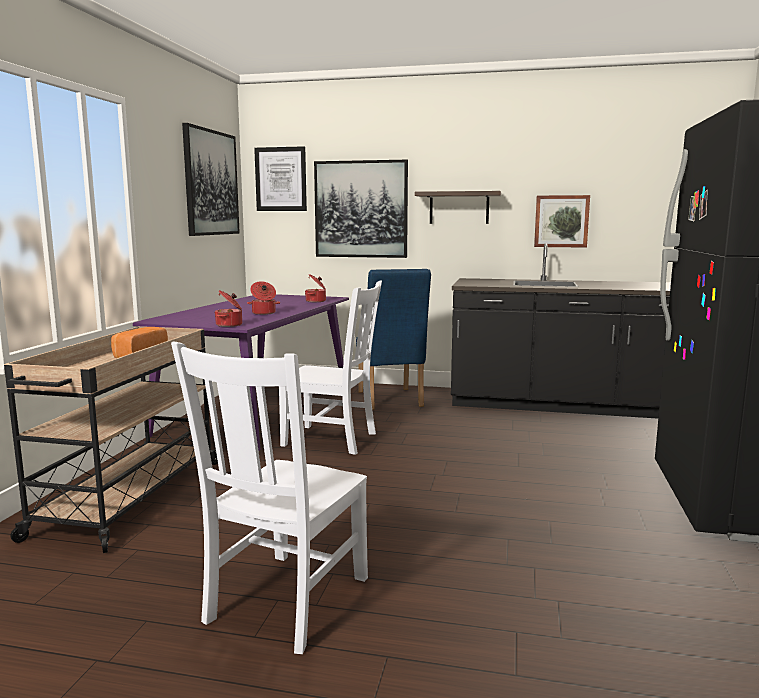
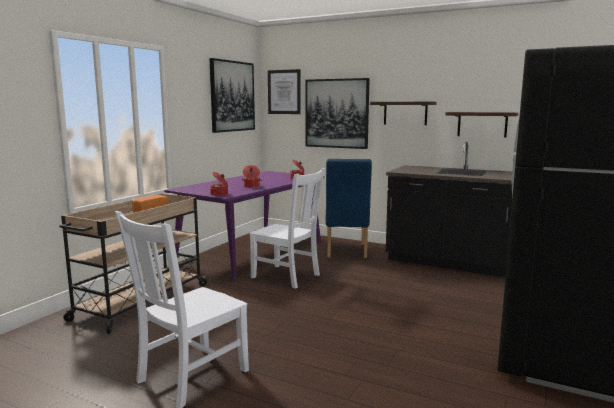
camera: 15 degrees right, 0 degrees up
picture [534,195,590,248] -> shelf [445,112,519,138]

